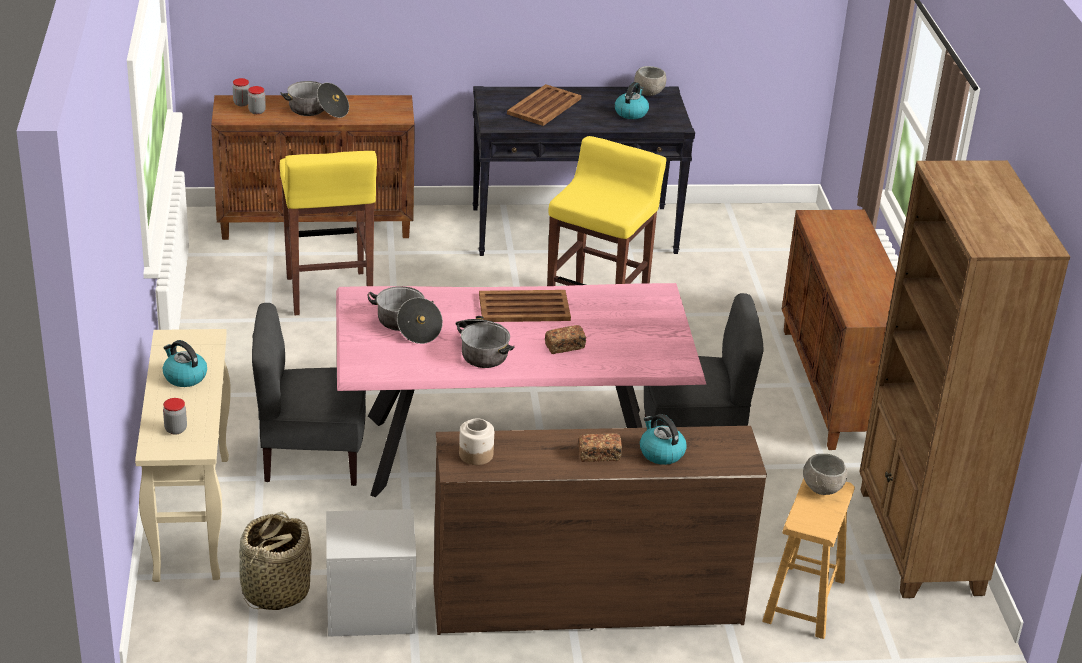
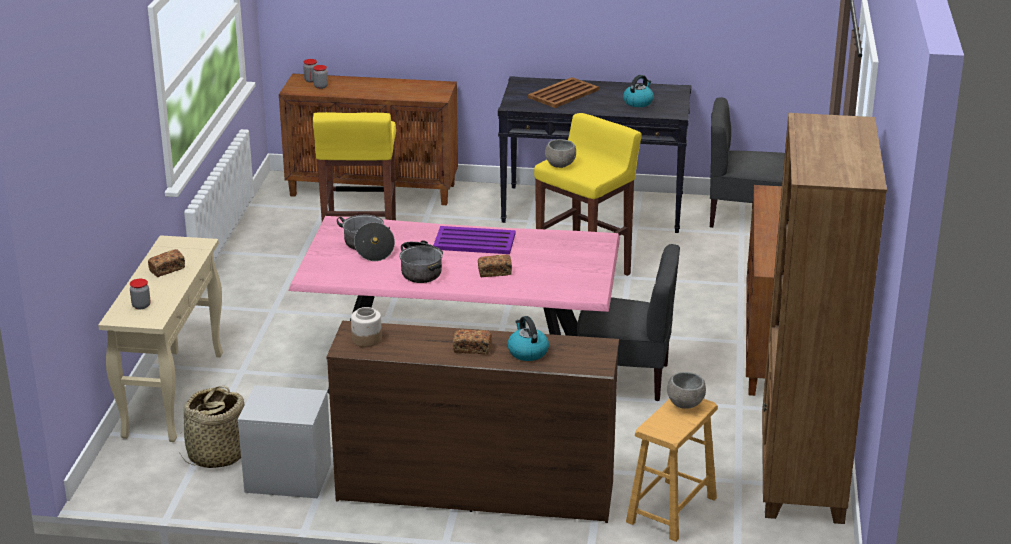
camera: 15 degrees right, 5 degrees down
kettle [163,340,207,387] -> bread [148,249,185,277]
grey chair [252,303,366,486] -> grey chair moved to [710,97,785,228]
cooking pot [281,81,349,118] -> none
brown tray [479,290,571,322] -> purple tray [433,226,515,254]
grey bowl [634,66,666,96] -> grey bowl moved to [545,139,576,168]

